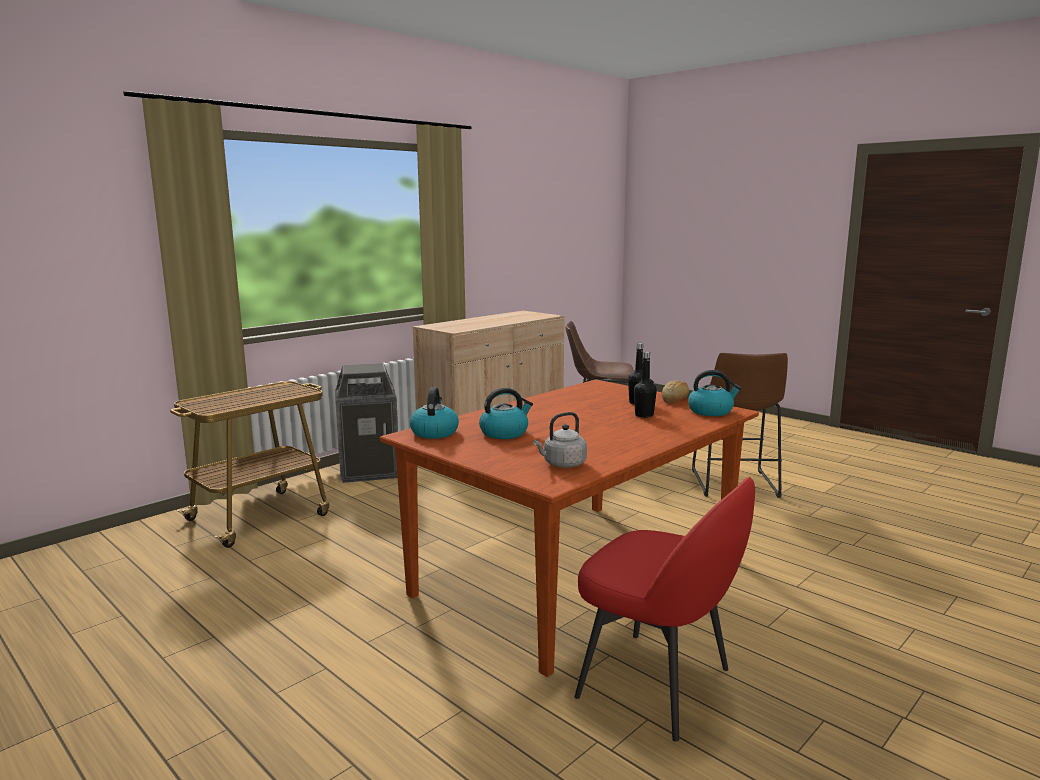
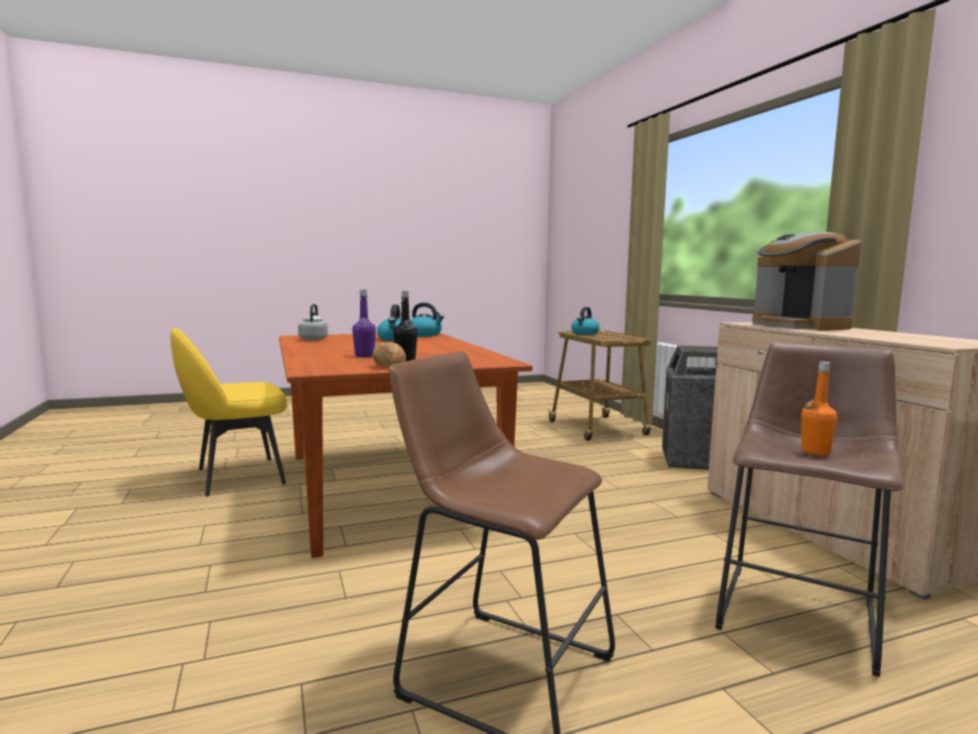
camera: 115 degrees right, 5 degrees down
red chair [575,477,755,742] -> yellow chair [171,327,287,496]
black bottle [634,351,657,418] -> purple bottle [352,290,376,357]
kettle [688,370,742,416] -> kettle moved to [571,307,600,335]
none -> coffee machine [752,232,862,331]
none -> orange bottle [801,361,838,455]

